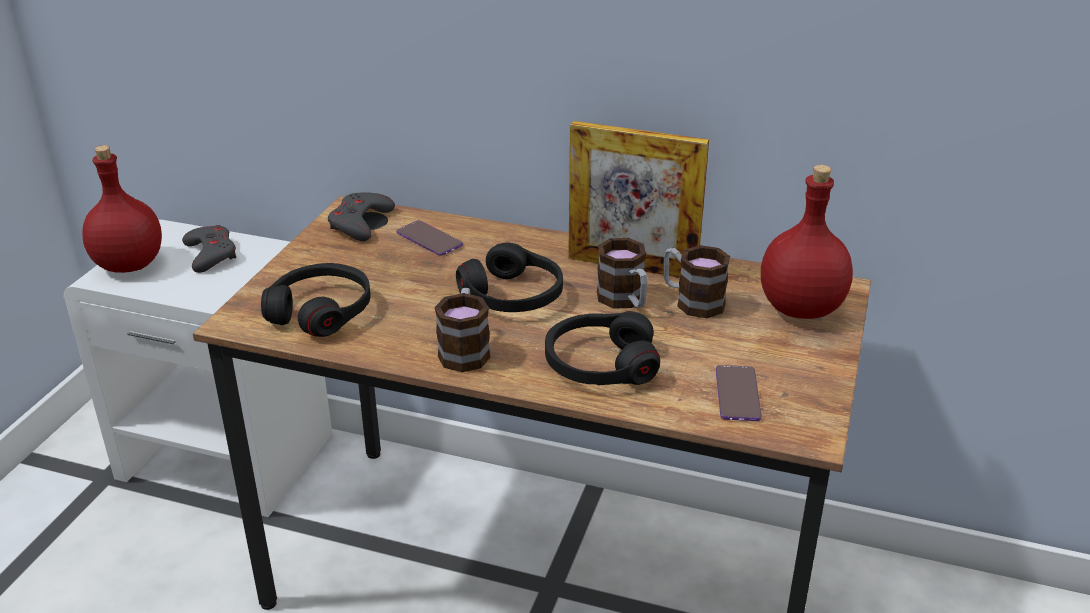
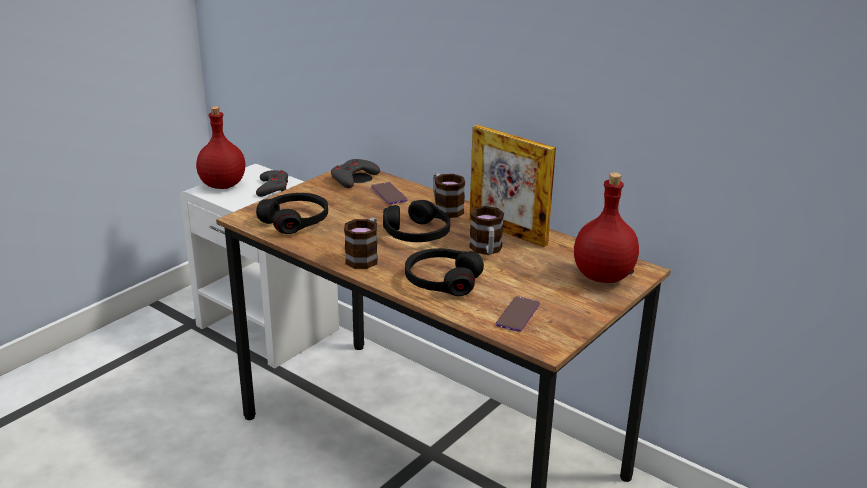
camera: 20 degrees right, 5 degrees down
mug [664,245,730,318] -> mug moved to [433,173,465,218]

